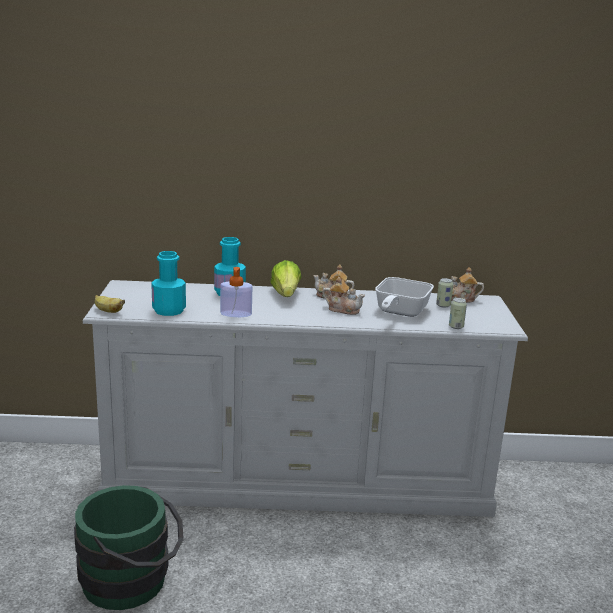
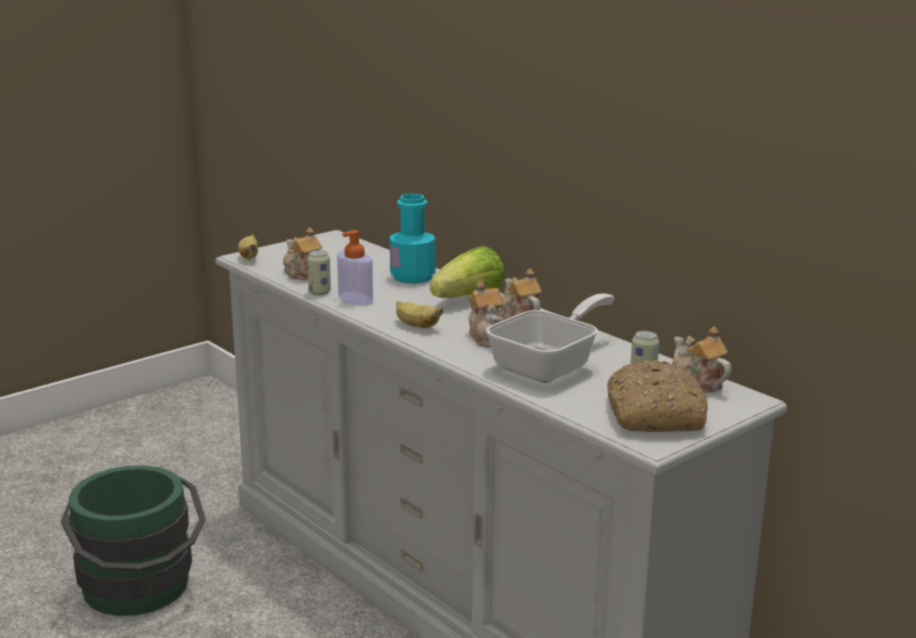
camera: 50 degrees right, 0 degrees up
turquoise bottle [151,251,186,316] -> teapot [283,227,322,280]
frying pan [375,277,434,317] -> frying pan turned 150 degrees clockwise [486,293,615,383]
can [449,298,467,329] -> can moved to [307,250,331,295]
none -> banana [396,301,443,328]
none -> bread [607,360,708,432]

